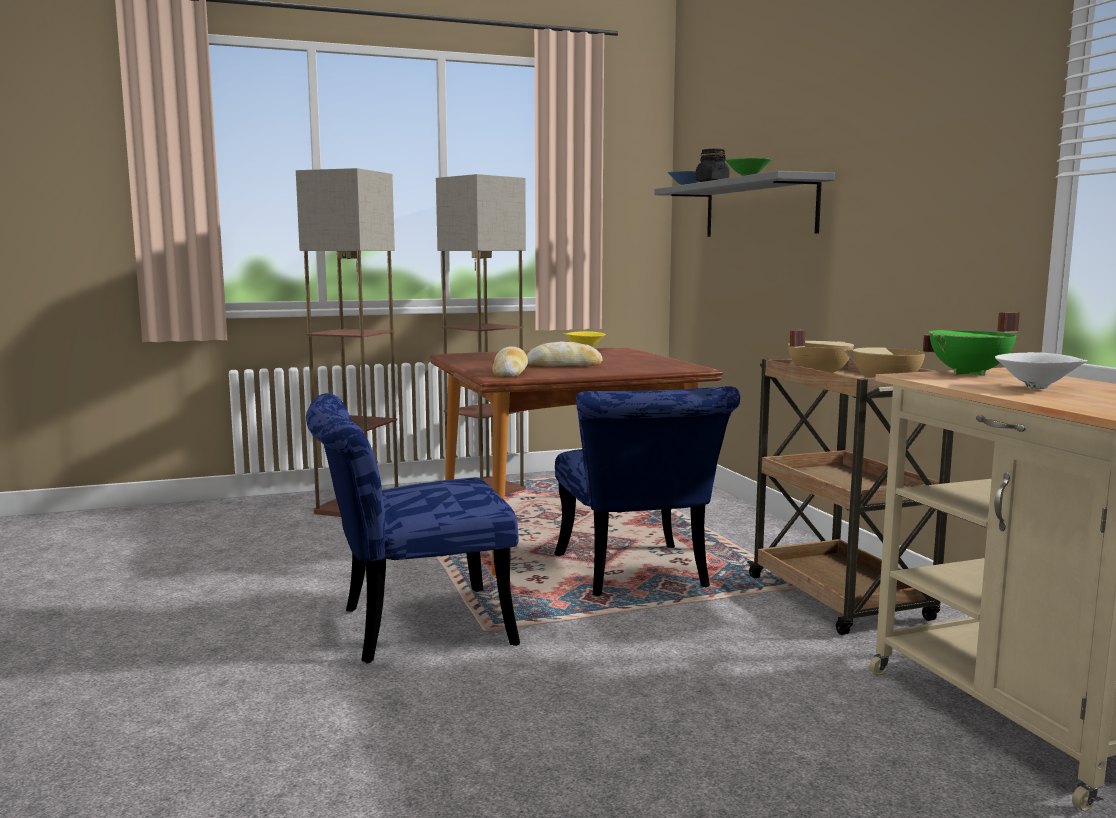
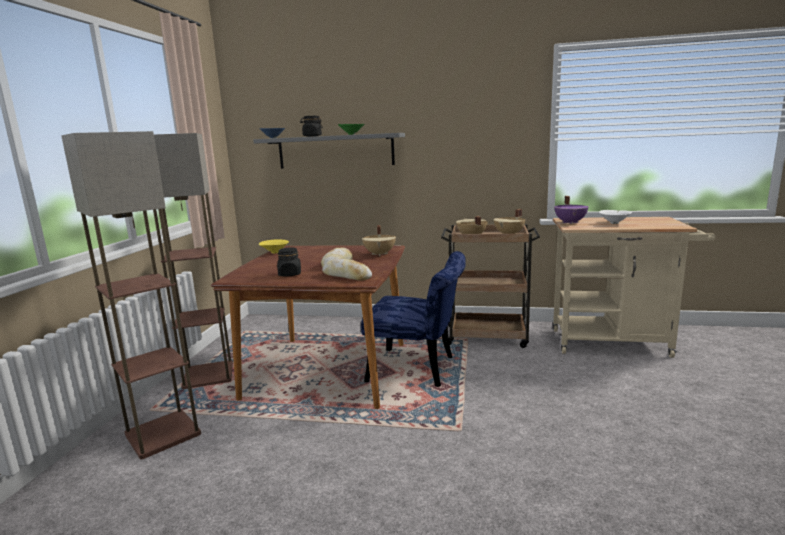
camera: 60 degrees left, 5 degrees up
blue chair [306,393,520,663] -> none
green cooking pot [929,312,1020,376] -> purple cooking pot [554,196,589,224]
none -> black jar [277,248,301,276]
none -> beige cooking pot [362,225,396,256]

